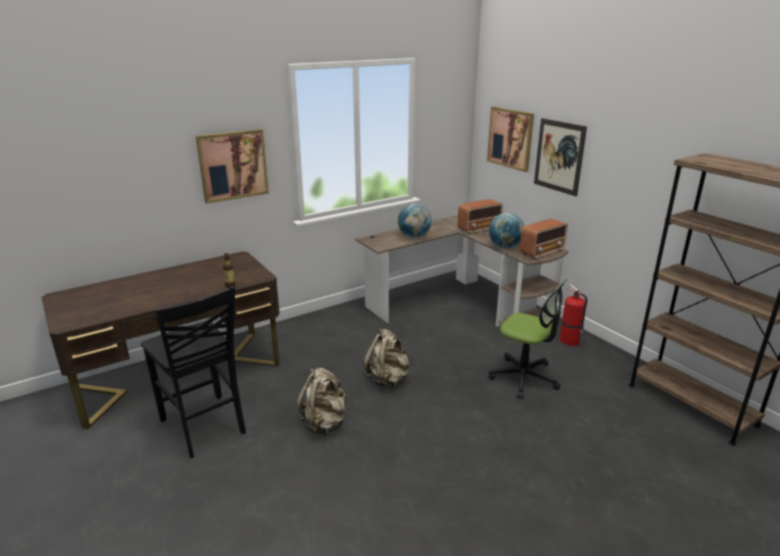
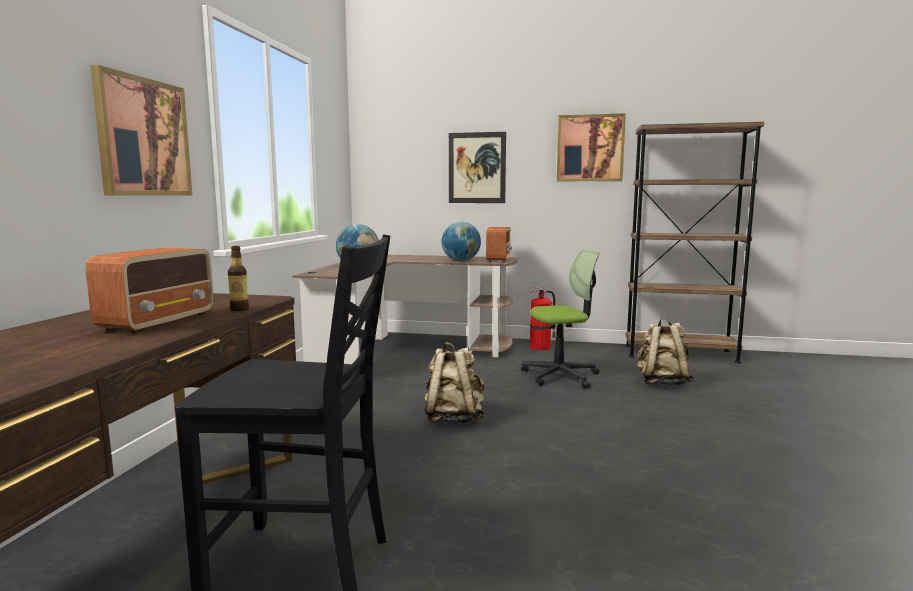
camera: 45 degrees left, 15 degrees down
beige backpack [297,368,347,436] -> beige backpack moved to [637,318,694,386]
radio [458,199,503,234] -> radio moved to [86,248,213,333]
picture [487,107,534,172] -> picture moved to [557,113,626,181]

